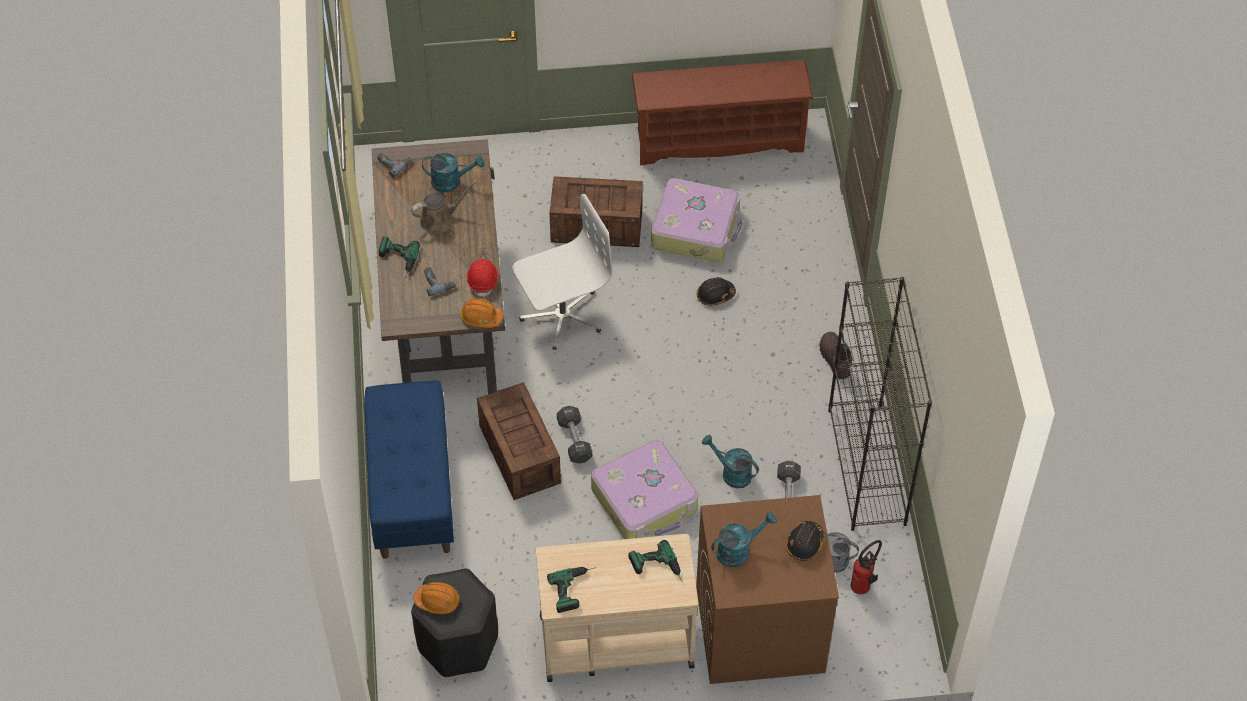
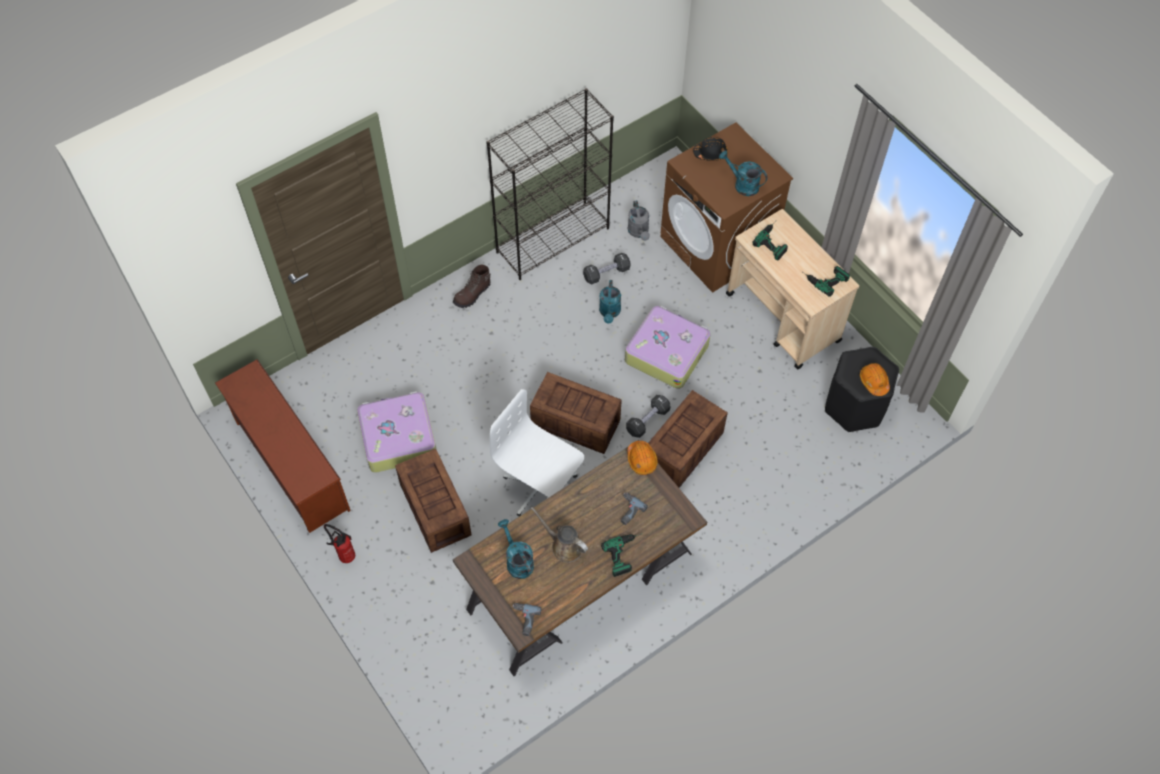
camera: 120 degrees left, 5 degrees up
blue bench [364,381,454,559] -> none
red hard hat [467,259,498,298] -> none
black hard hat [697,277,736,305] -> none
fire extinguisher [851,540,882,594] -> fire extinguisher moved to [324,524,355,563]
none -> crate [530,372,622,454]

